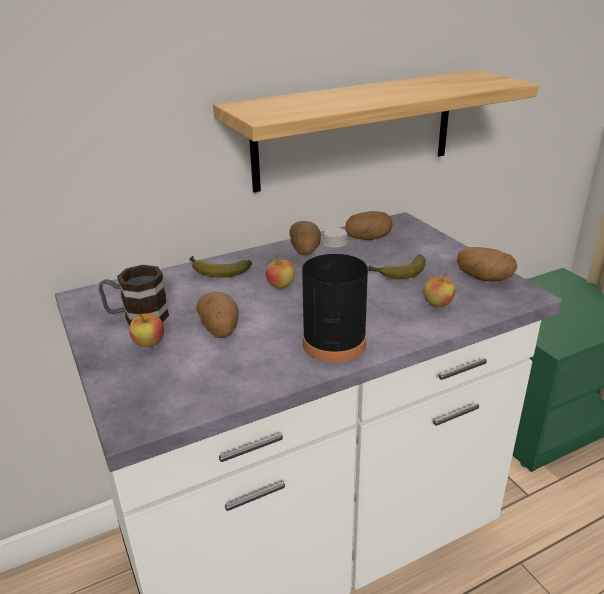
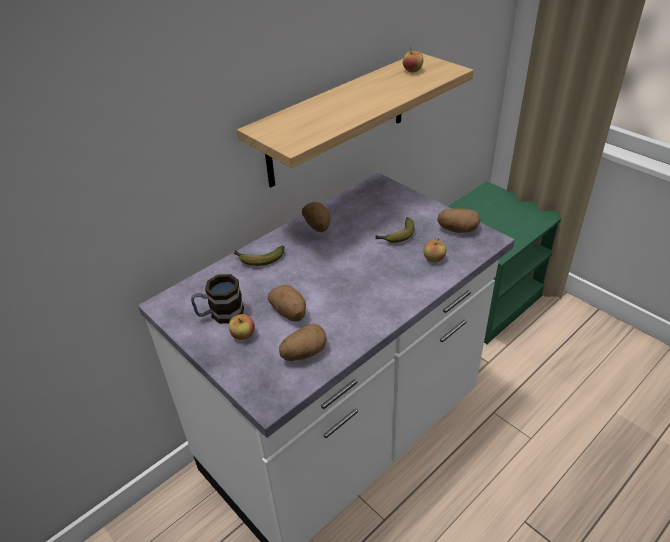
camera: 15 degrees left, 10 degrees up
apple [266,255,295,288] -> apple moved to [403,47,423,72]
black bottle [302,228,368,363] -> none
potato [346,211,393,240] -> potato moved to [279,324,327,361]

